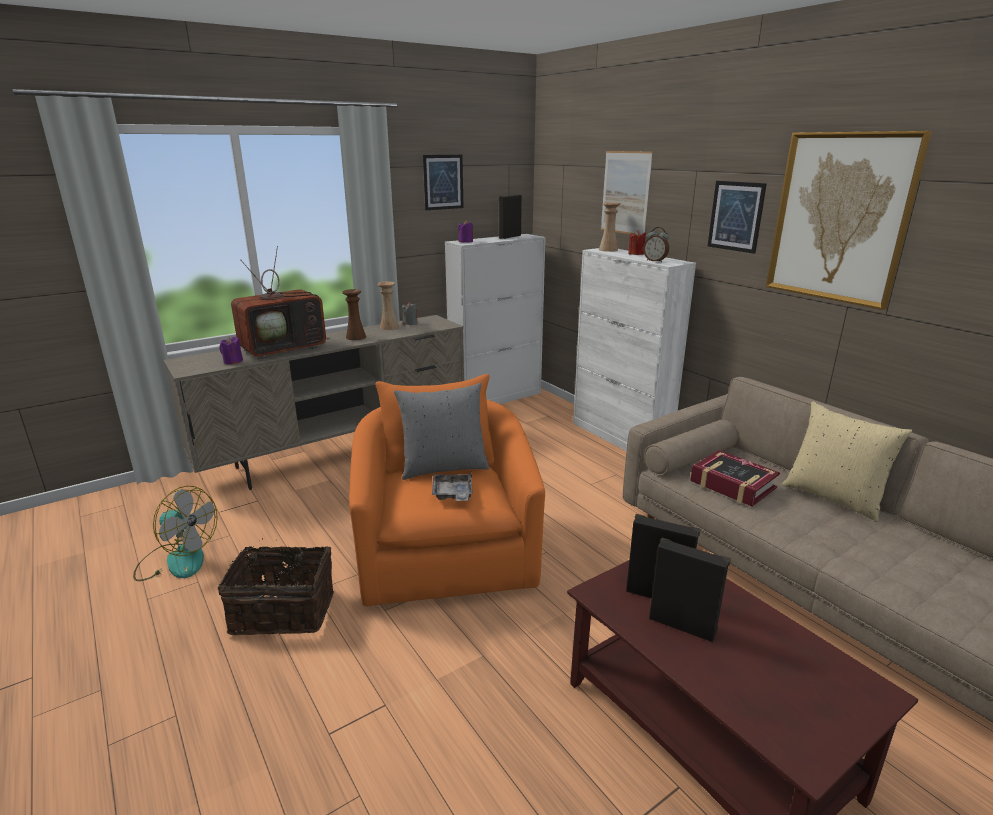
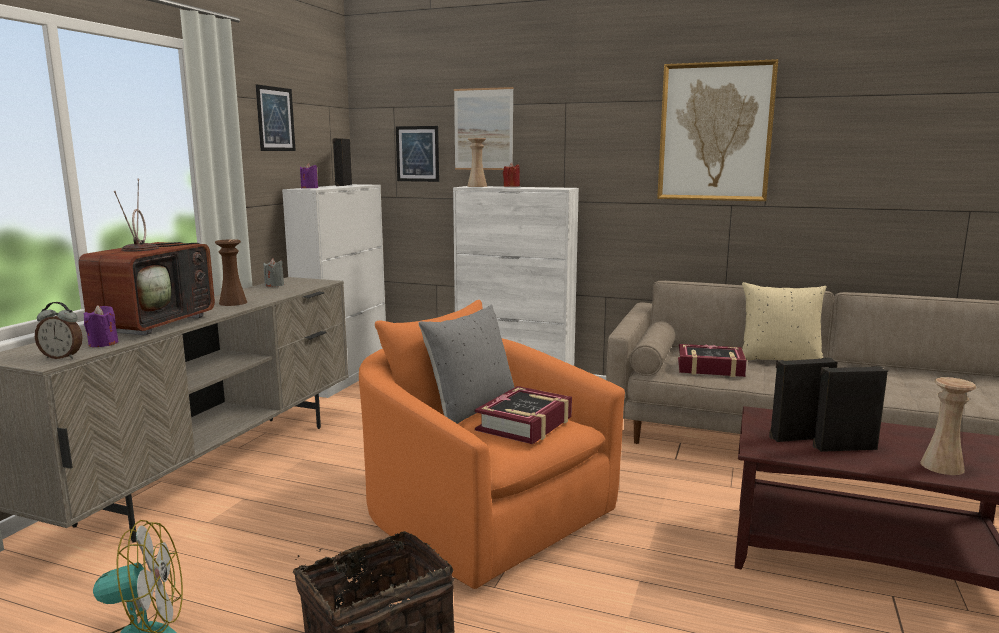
camera: 35 degrees left, 10 degrees down
beige vase [378,281,399,330] -> beige vase moved to [920,377,976,475]
grey tray [432,473,473,501] -> book [475,386,572,444]
alarm clock [643,227,669,262] -> alarm clock moved to [35,302,82,359]
picture [708,181,767,254] -> picture moved to [396,126,439,182]

